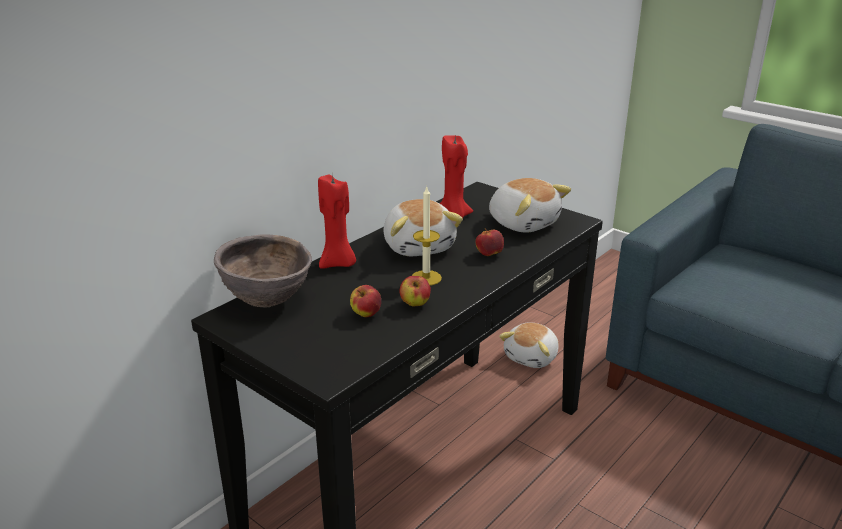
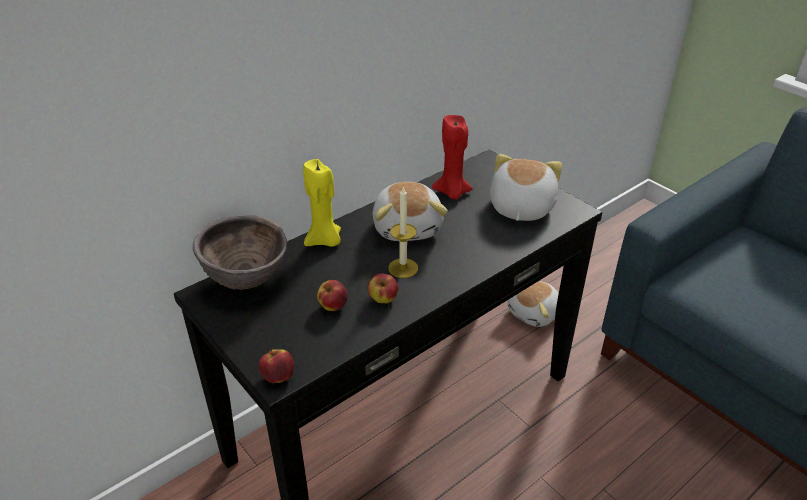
camera: 10 degrees right, 10 degrees up
red candle [318,175,356,269] -> yellow candle [303,159,341,247]
apple [475,228,504,256] -> apple moved to [259,349,294,383]
plush toy [489,178,571,233] -> plush toy turned 135 degrees counterclockwise [490,154,562,221]

